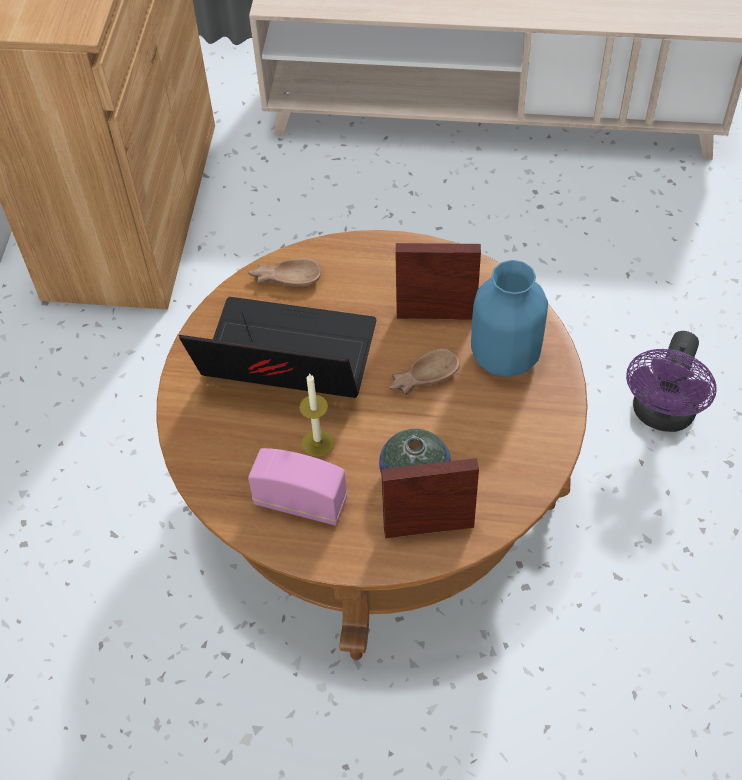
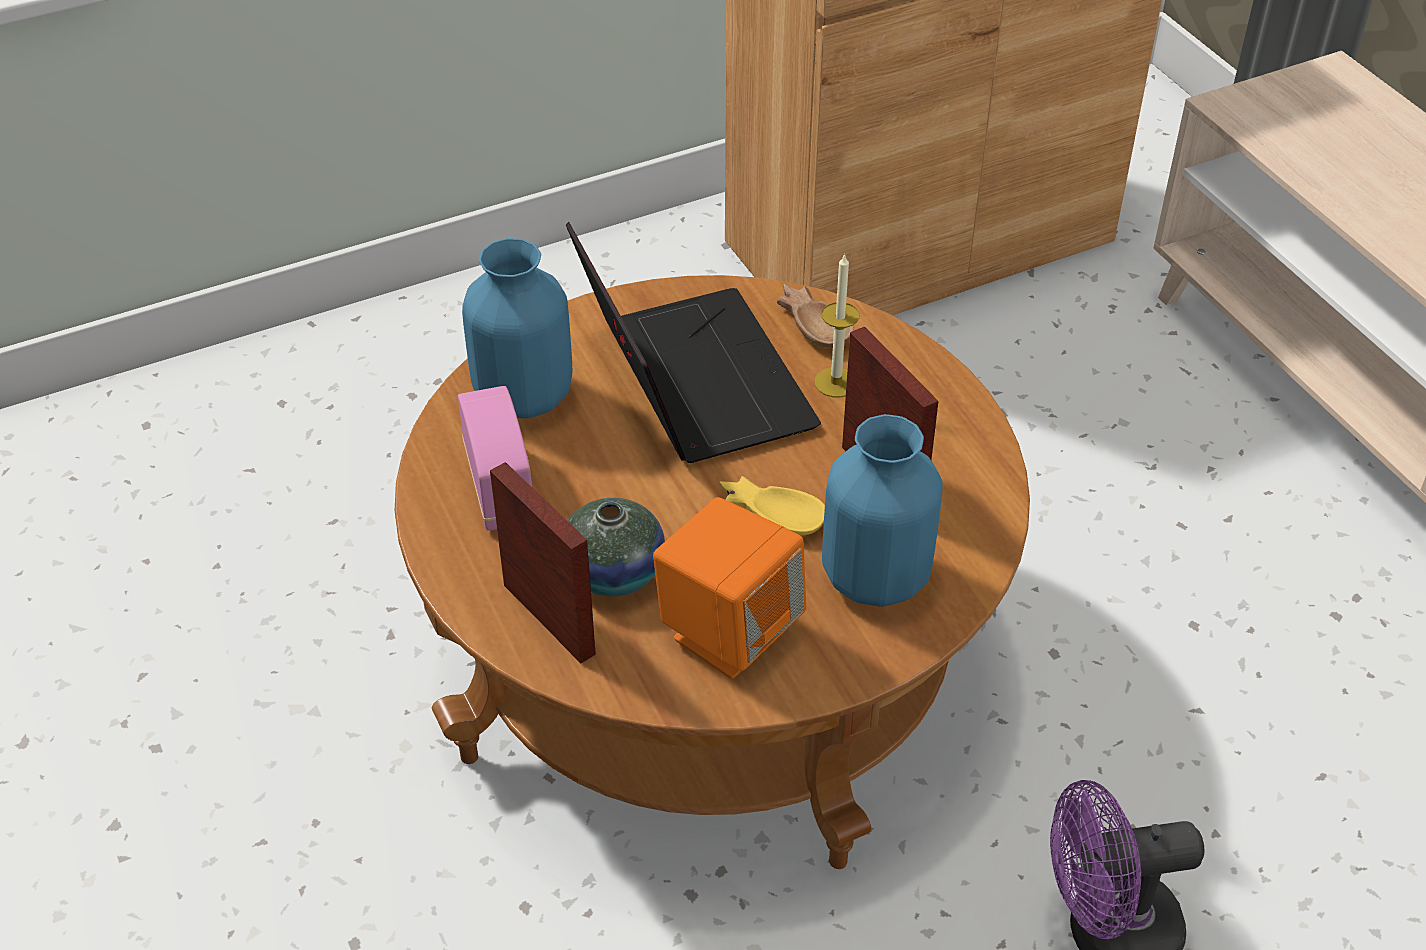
camera: 55 degrees right, 10 degrees down
candle [299,373,334,457] -> candle moved to [814,253,860,397]
brown bowl [389,348,460,395] -> yellow bowl [719,476,825,535]
none -> blue vase [462,238,572,418]
none -> orange speaker [653,497,806,679]

